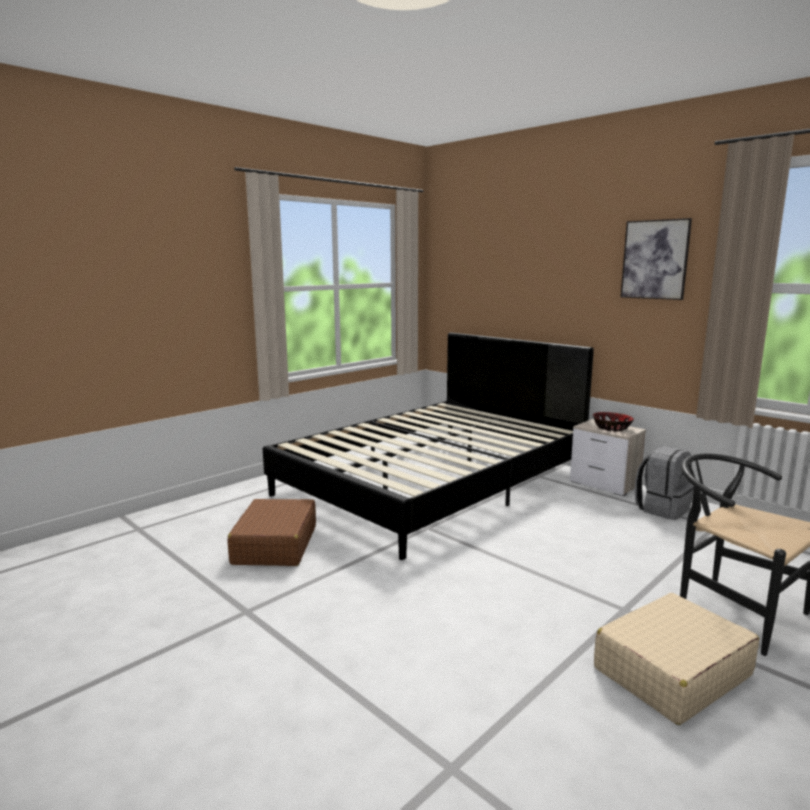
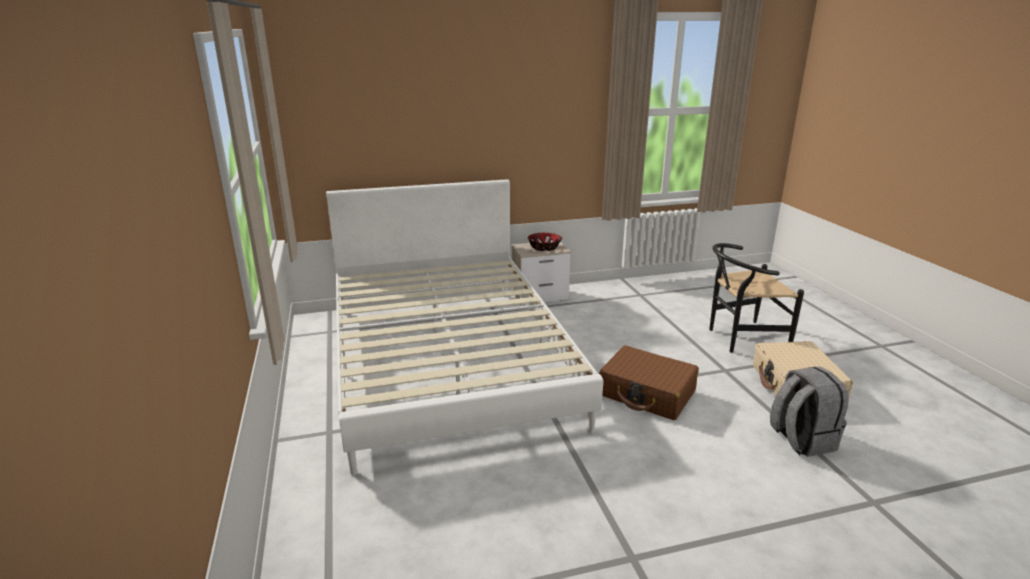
camera: 60 degrees left, 10 degrees up
brown suitcase [228,499,316,566] -> brown suitcase moved to [599,345,699,420]
black bed [263,332,594,560] -> white bed [326,179,603,475]
picture [620,218,692,300] -> none
grey backpack [635,446,694,520] -> grey backpack moved to [770,366,849,457]

